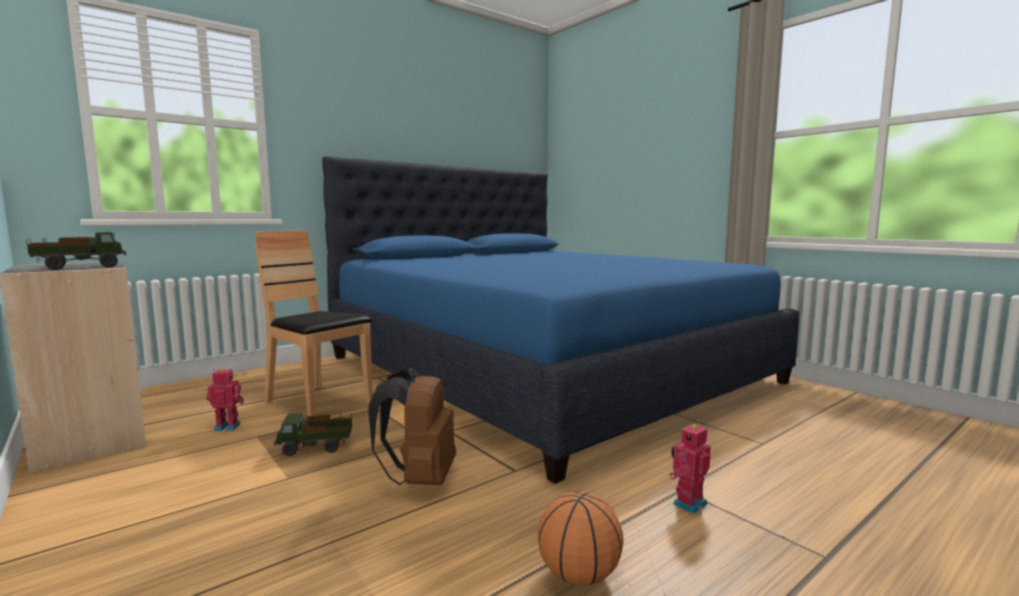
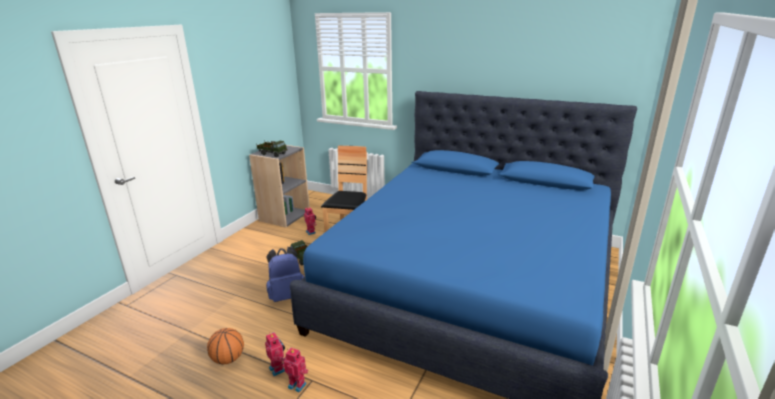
camera: 65 degrees right, 15 degrees up
brown backpack [368,368,456,485] -> blue backpack [266,247,304,302]
none -> toy robot [265,332,285,376]

